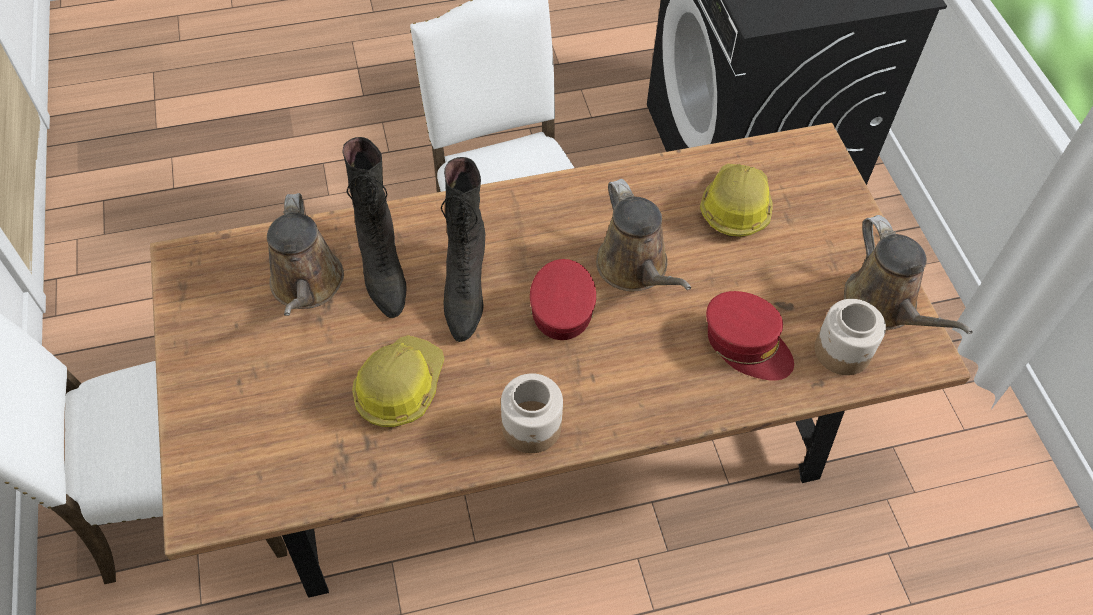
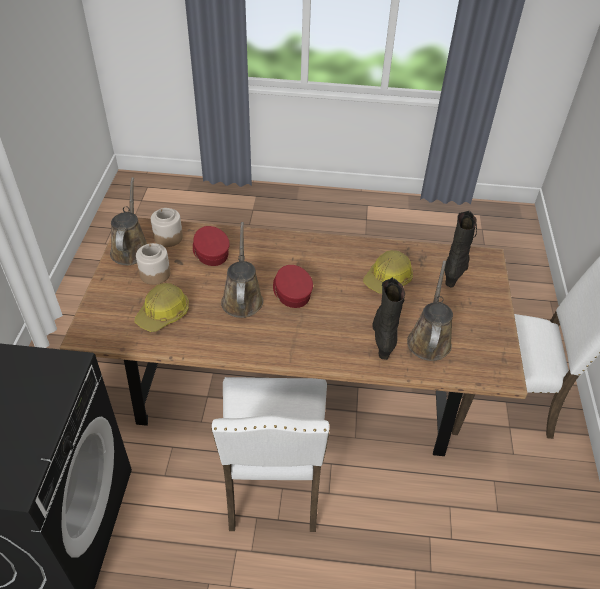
camera: 160 degrees left, 10 degrees down
black boot [441,157,485,342] -> black boot moved to [444,211,477,288]
jar [501,373,563,453] -> jar moved to [136,243,170,285]
red cap [530,259,596,340] -> red cap turned 135 degrees clockwise [273,265,313,308]

